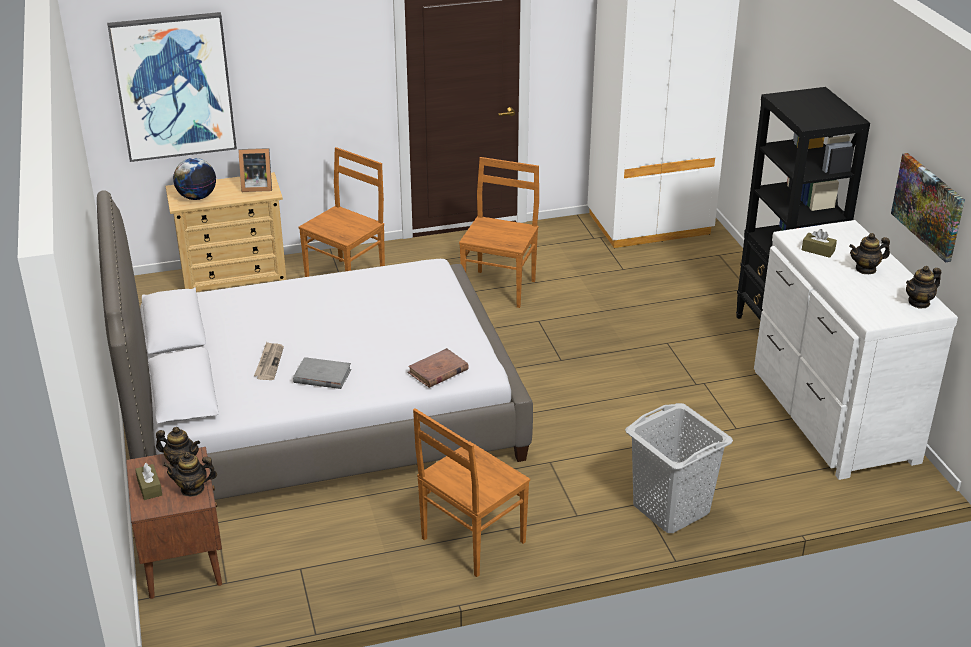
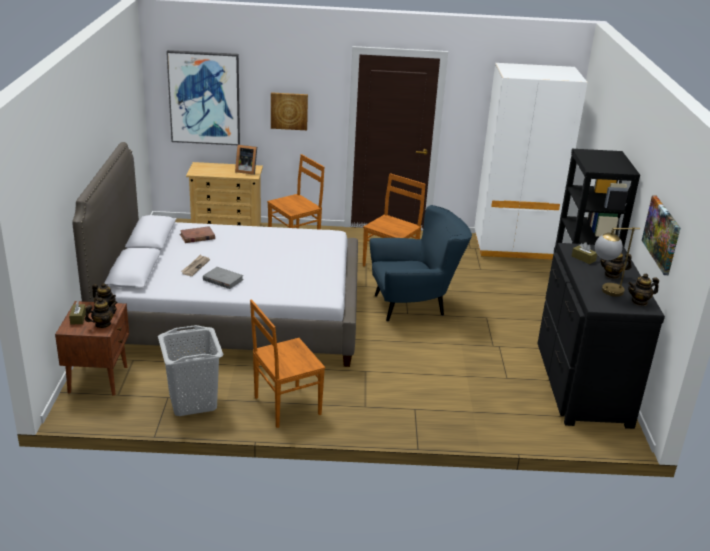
camera: 15 degrees right, 5 degrees down
teapot [163,452,217,497] -> teapot turned 135 degrees clockwise [85,298,118,328]
globe [173,158,216,200] -> none
brown book [408,348,469,388] -> brown book moved to [180,226,215,243]
grey laundry basket [625,403,733,533] -> grey laundry basket moved to [158,325,223,416]
white dresser [754,220,958,480] -> black dresser [537,243,665,429]
none -> picture [271,92,308,130]
none -> blue armchair [370,205,472,322]
none -> table lamp [595,227,640,297]

